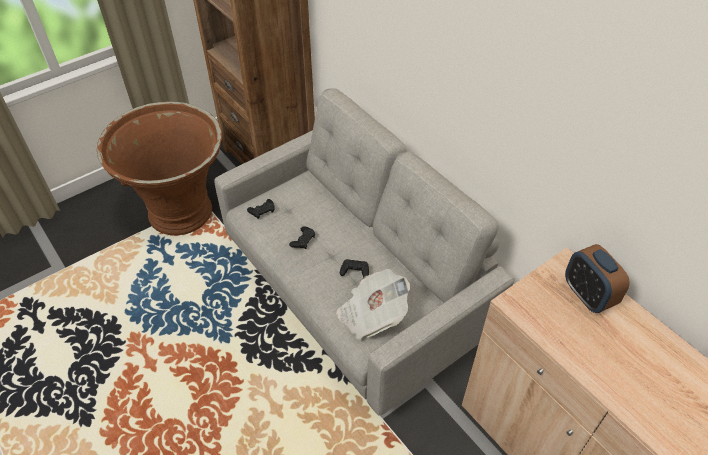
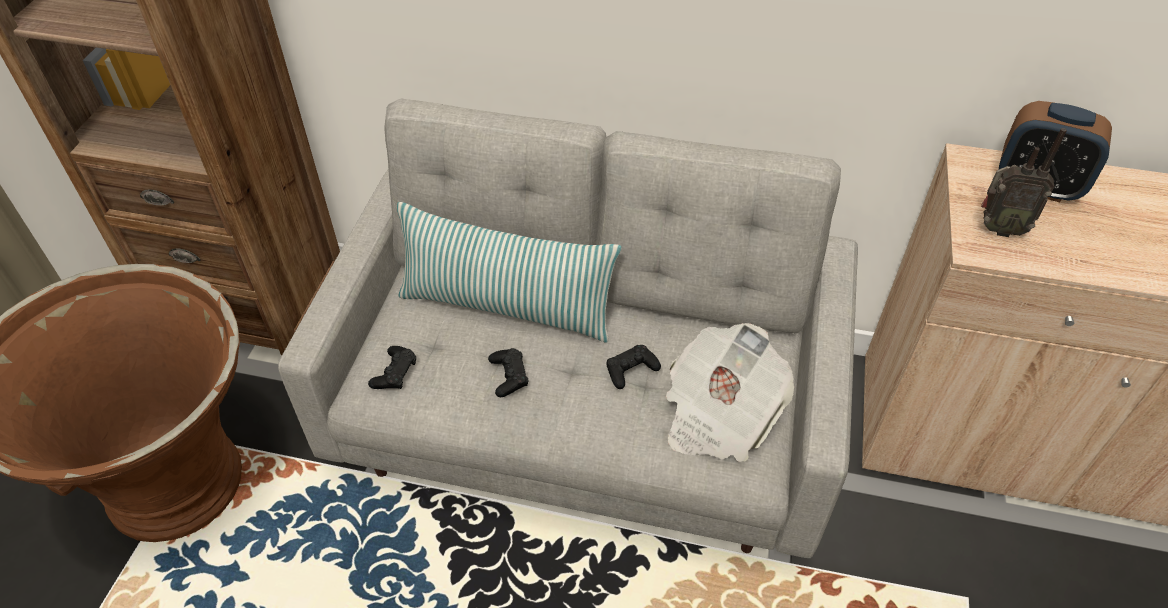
camera: 40 degrees left, 0 degrees up
none -> pillow [397,202,622,343]
none -> radio [981,128,1067,237]

